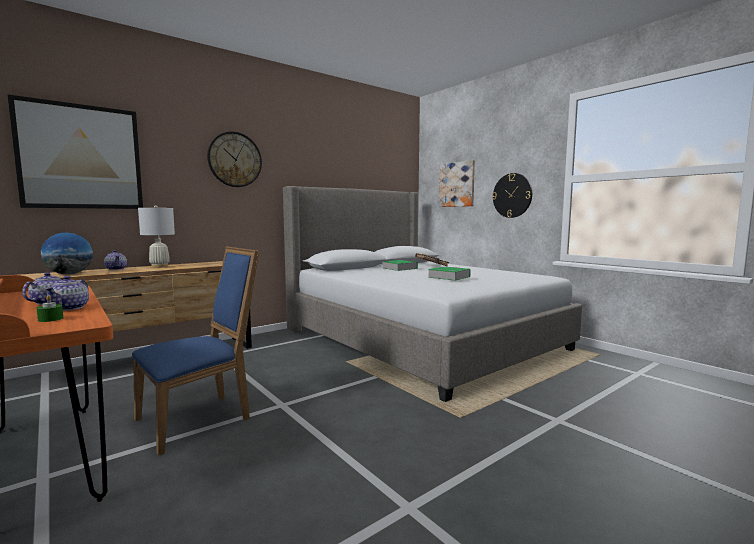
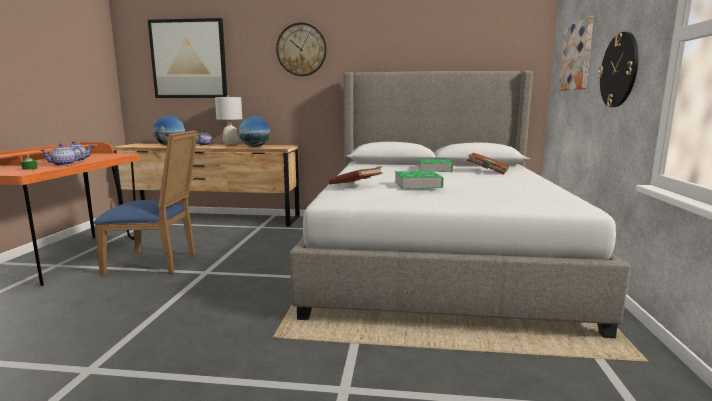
camera: 45 degrees right, 5 degrees up
none -> globe [239,116,270,147]
none -> brown book [329,166,383,185]

